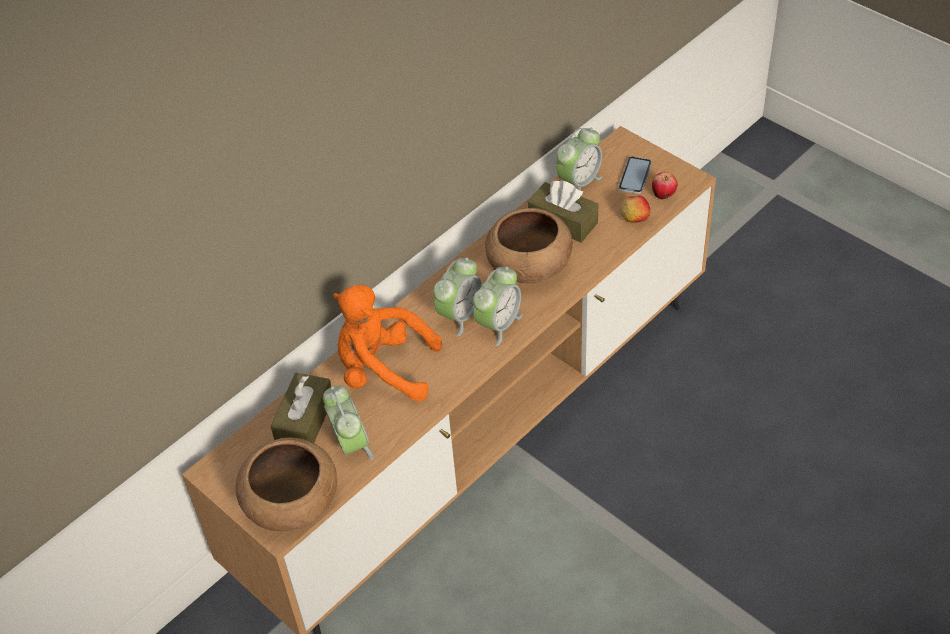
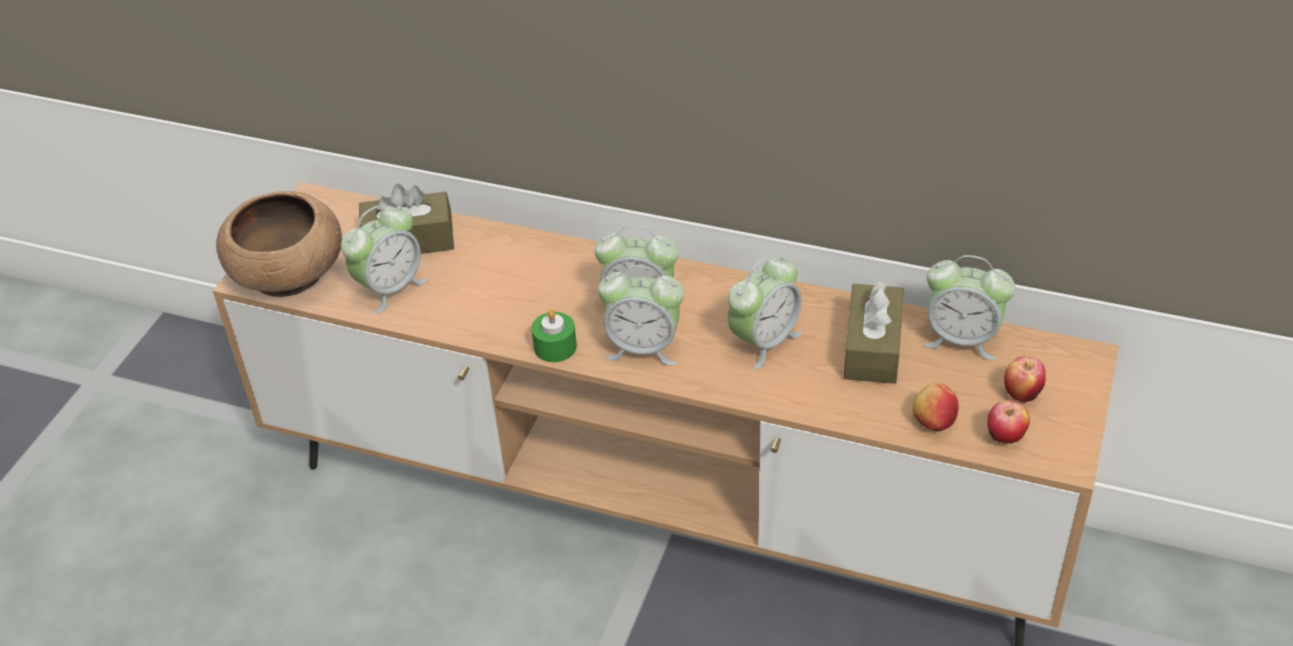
camera: 65 degrees right, 5 degrees down
orange plush toy [333,284,442,402] -> none
brown bowl [485,208,573,284] -> alarm clock [727,257,802,370]
phone [618,156,652,194] -> apple [1004,356,1046,403]
none -> green candle [531,309,577,362]

